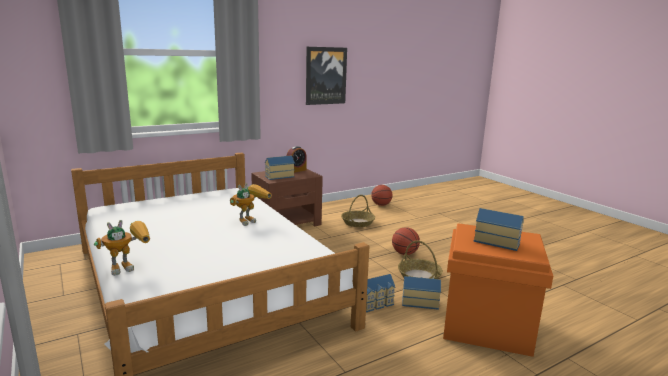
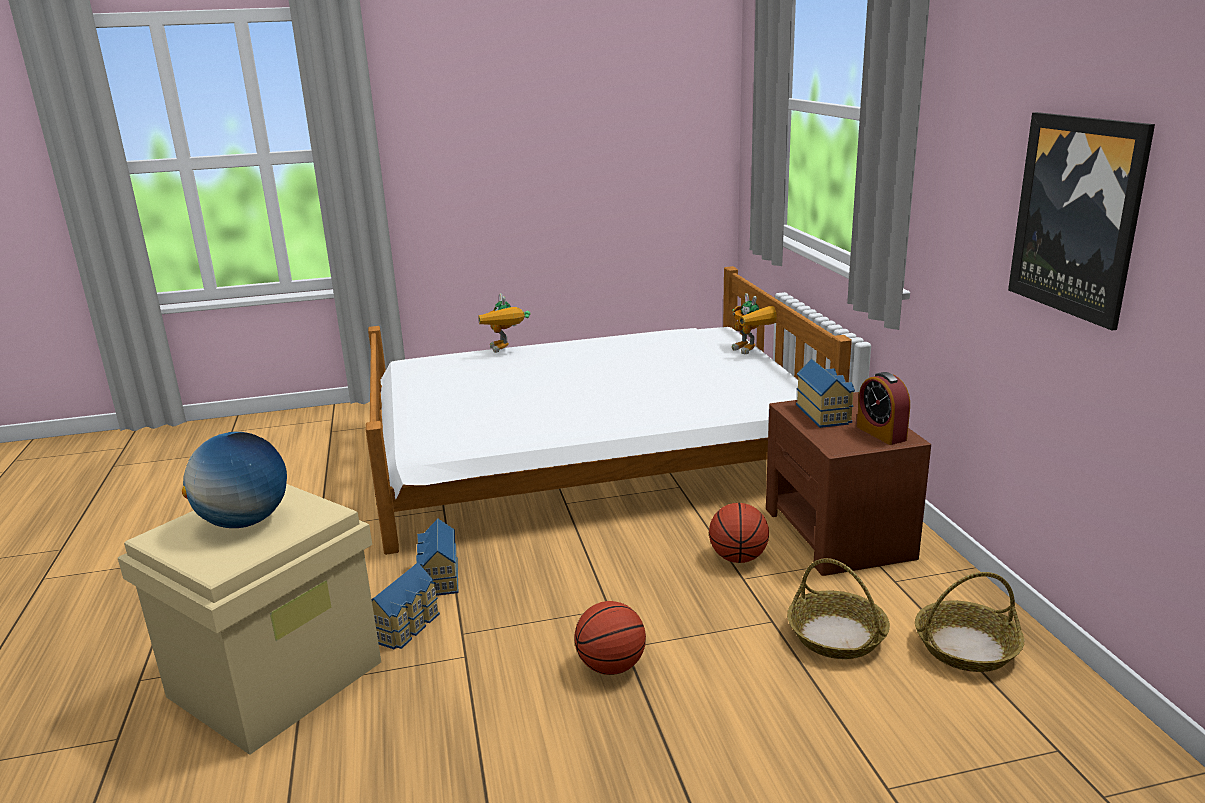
camera: 110 degrees right, 5 degrees up
toy robot [230,183,272,226] -> toy robot moved to [732,293,777,354]
basketball [371,185,393,206] -> basketball moved to [709,503,769,563]
basket [398,240,443,279] -> basket moved to [915,572,1024,672]
orange storage box [443,223,553,357] -> beige storage box [118,484,381,755]
toy house [473,208,524,251] -> globe [182,432,287,528]

